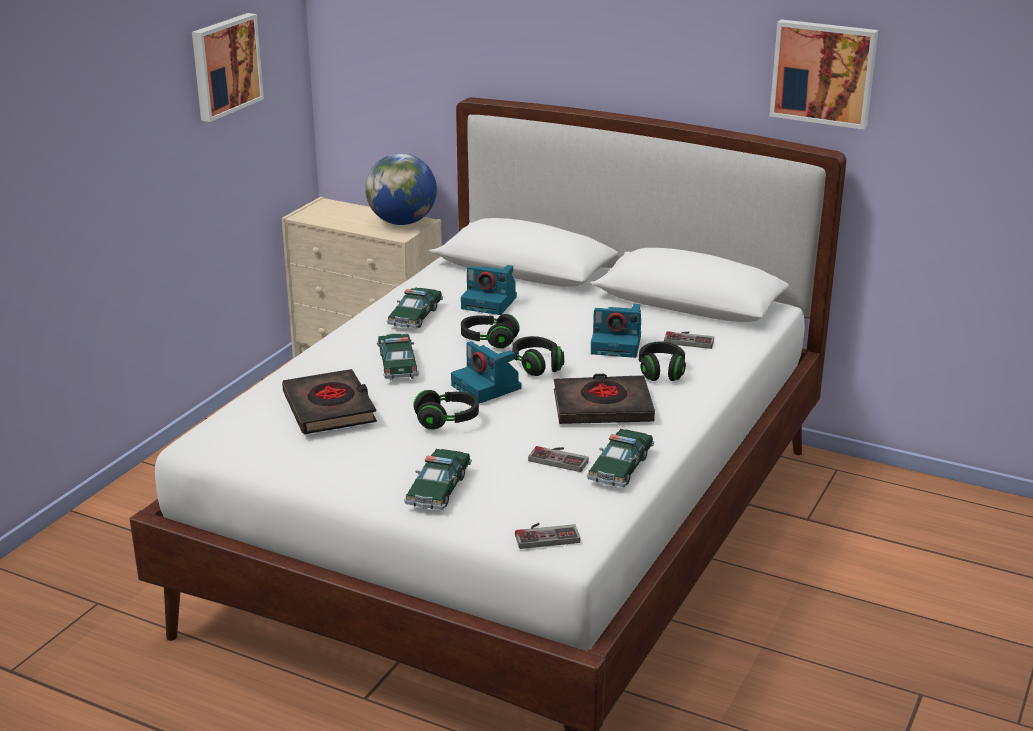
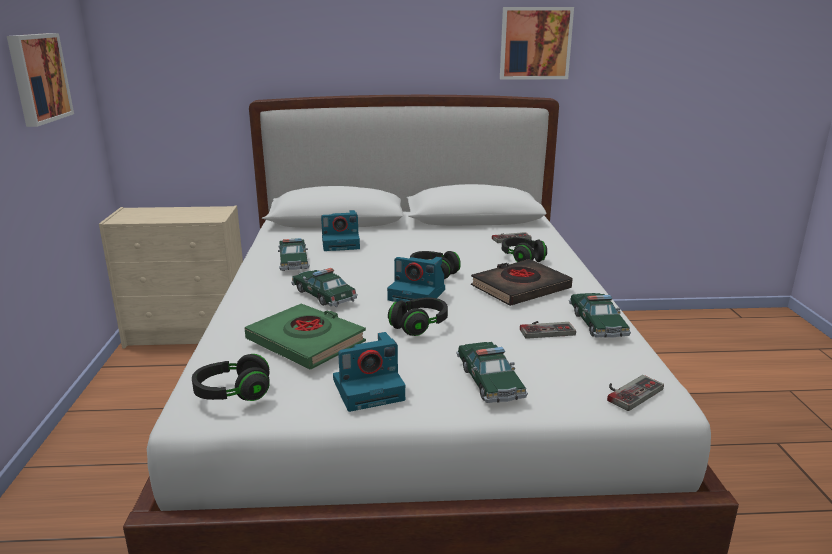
camera: 30 degrees left, 5 degrees down
black book [282,369,377,434] -> green book [245,304,366,370]
globe [365,153,437,225] -> none
black headphones [461,314,520,349] -> black headphones moved to [192,354,270,401]
camera [591,304,641,358] -> camera moved to [333,332,405,412]

